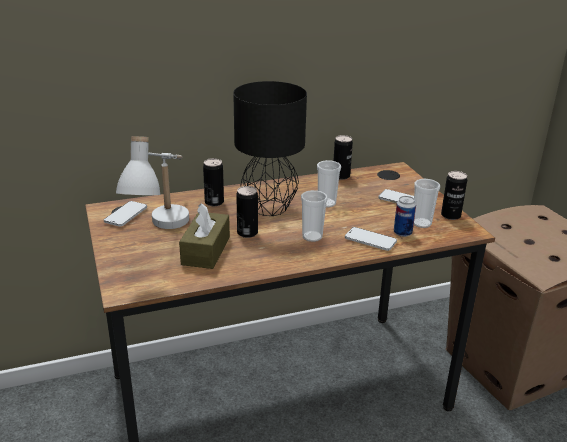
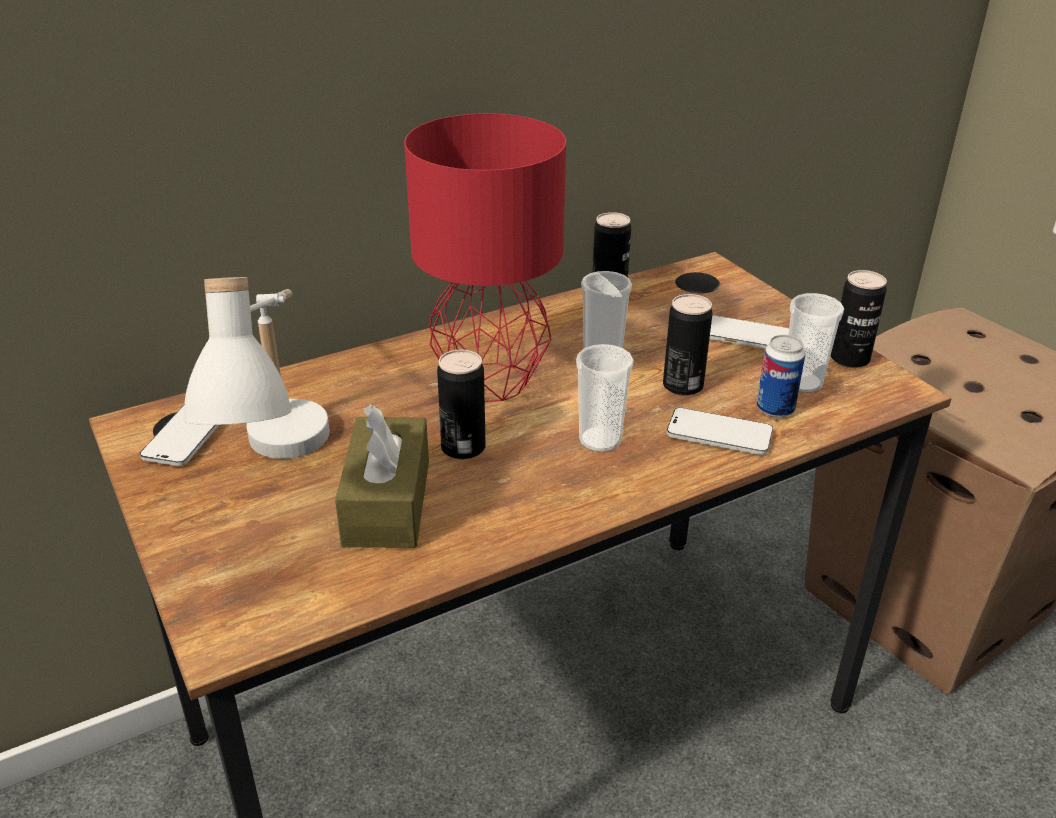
camera: 10 degrees left, 5 degrees up
can [203,158,224,206] -> can moved to [663,294,713,396]
black table lamp [233,81,307,216] -> red table lamp [404,113,566,402]

